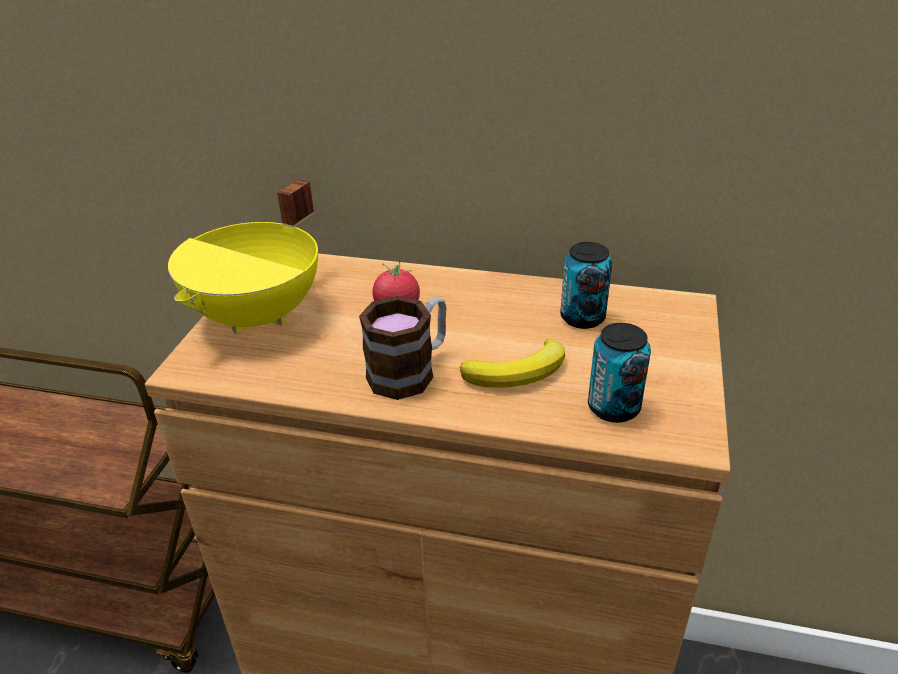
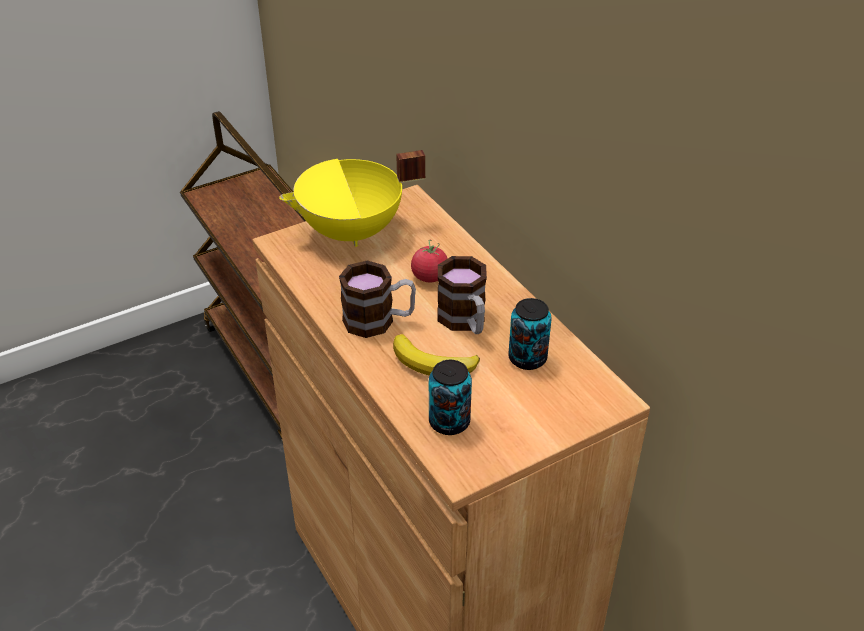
camera: 45 degrees right, 5 degrees up
none -> mug [437,256,487,334]

